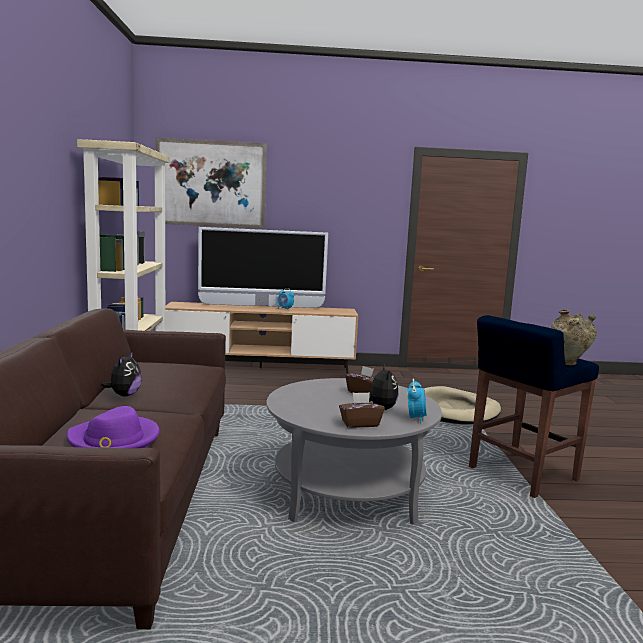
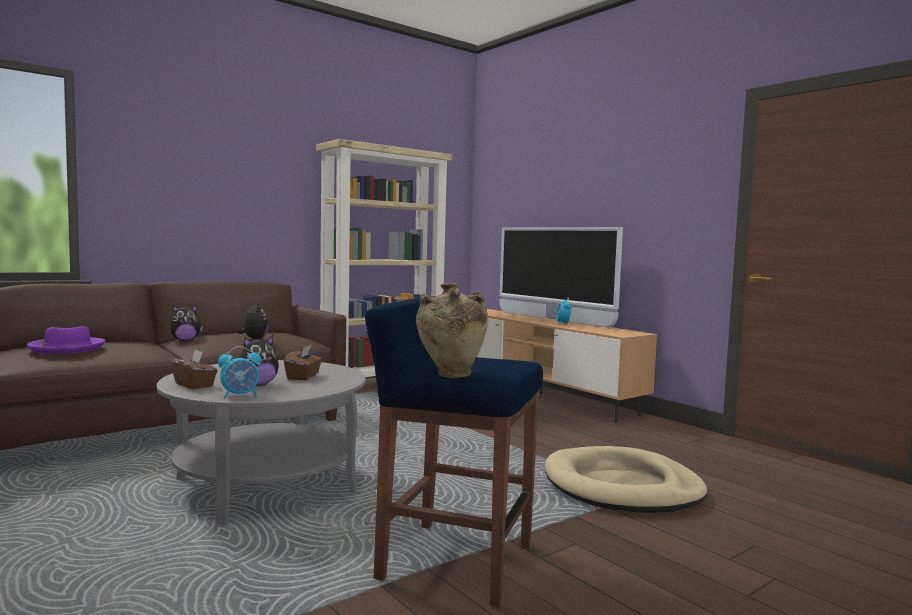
camera: 55 degrees right, 5 degrees down
picture [155,138,267,229] -> none
none -> plush toy [237,303,268,339]

